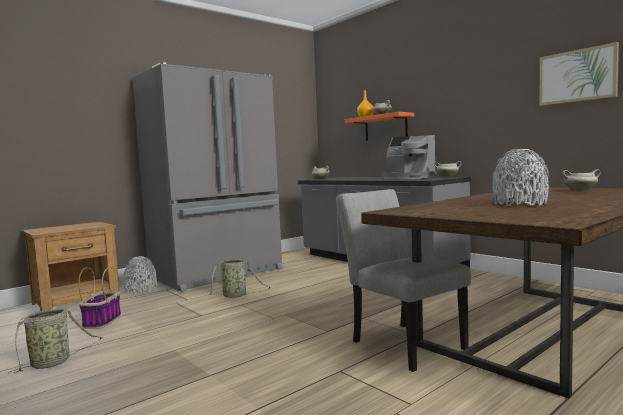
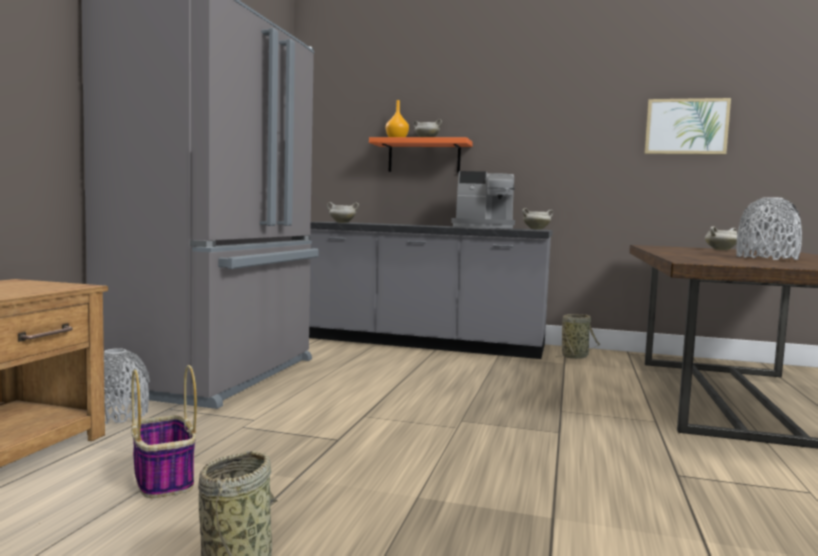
camera: 35 degrees left, 0 degrees up
basket [210,259,270,298] -> basket moved to [555,314,600,359]
grey chair [336,189,471,372] -> none

